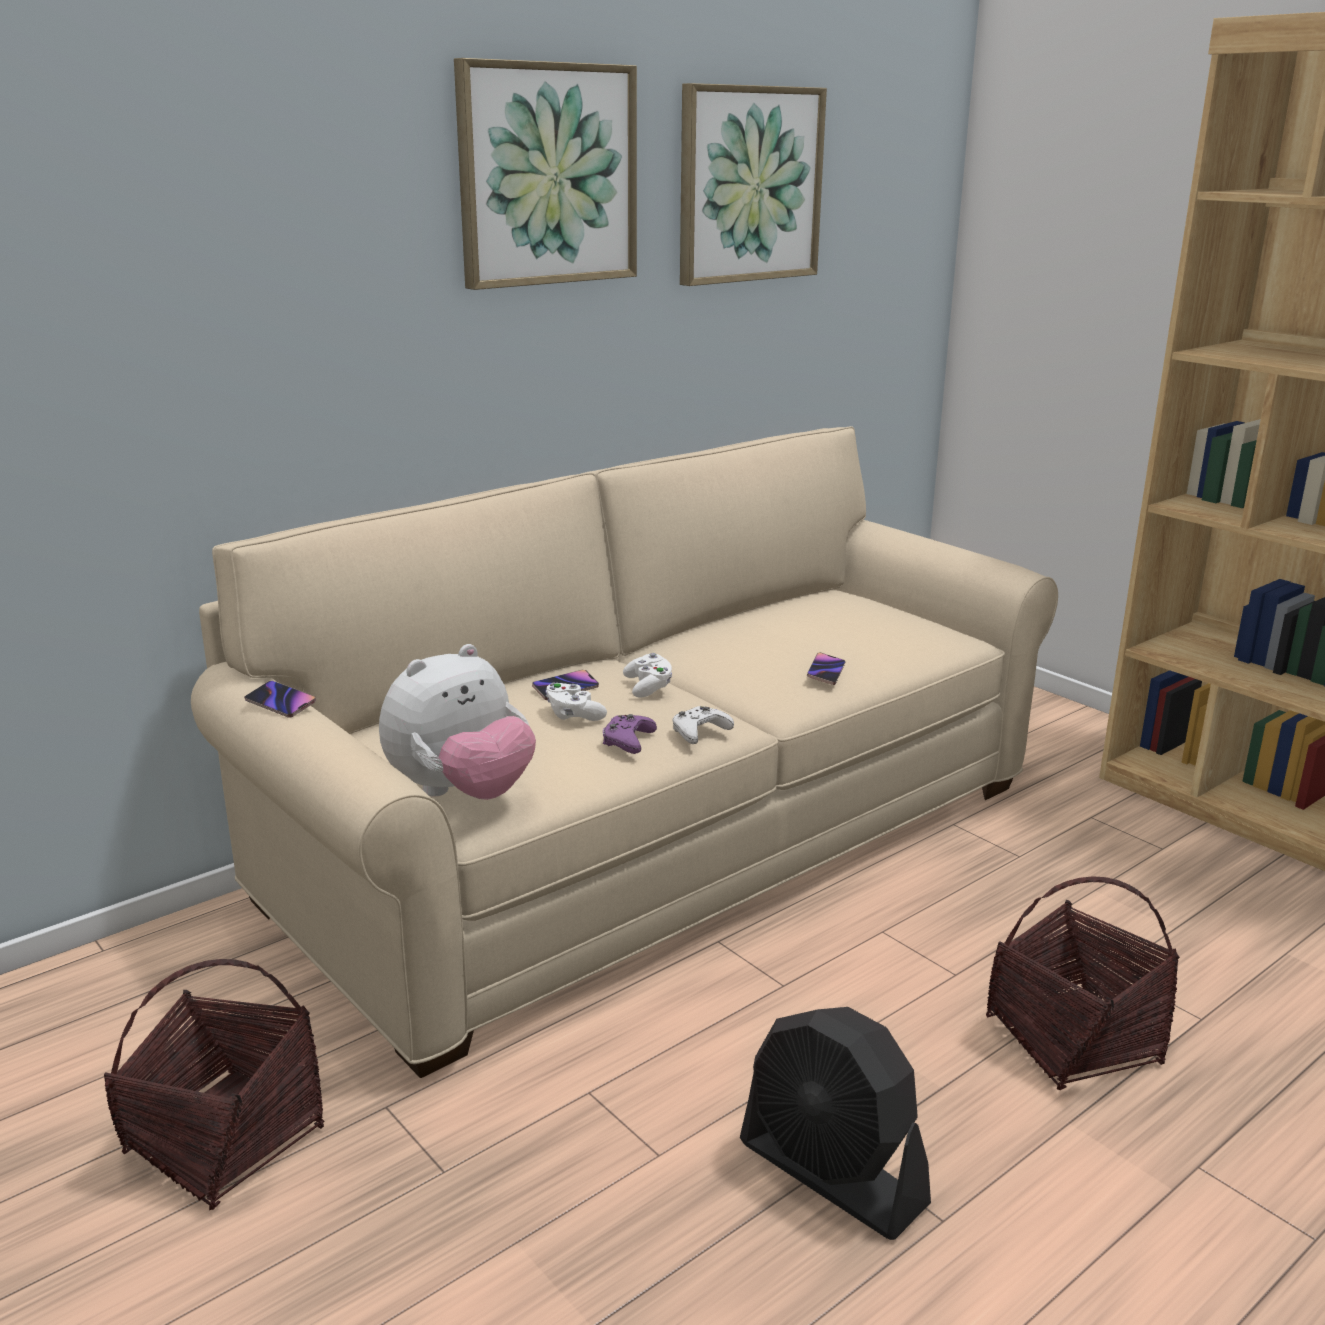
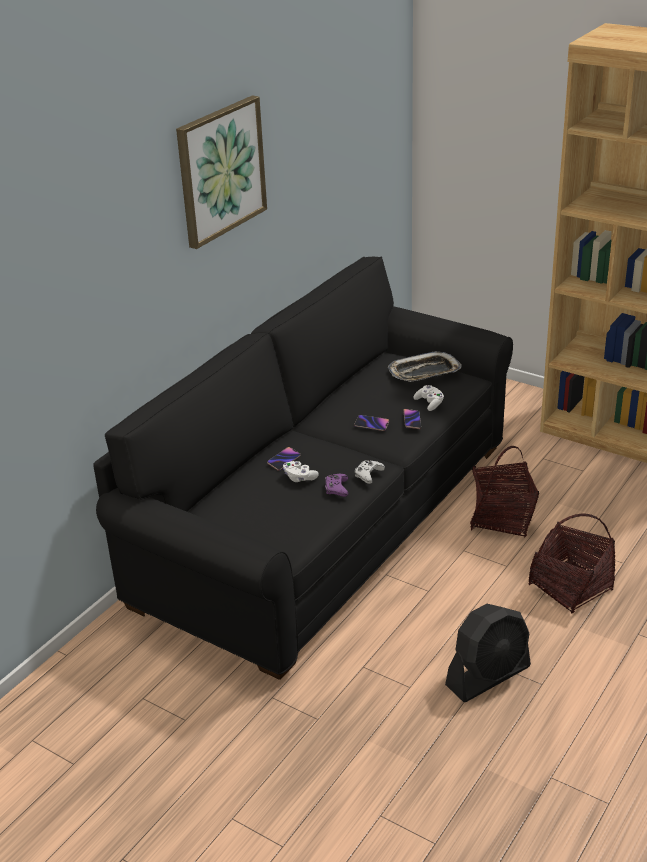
camera: 15 degrees left, 10 degrees up
basket [104,959,324,1210] -> basket moved to [470,446,539,538]
beige sofa [191,426,1058,1078] -> black sofa [93,257,513,680]
phone [244,681,316,718] -> phone moved to [354,415,389,431]
plush toy [379,644,536,800] -> none
white game controller [623,653,672,698] -> white game controller moved to [414,385,444,411]
picture [680,83,827,286] -> none
black fan [740,1007,931,1240] -> black fan turned 60 degrees counterclockwise [445,604,531,702]
none -> tray [388,351,462,382]

